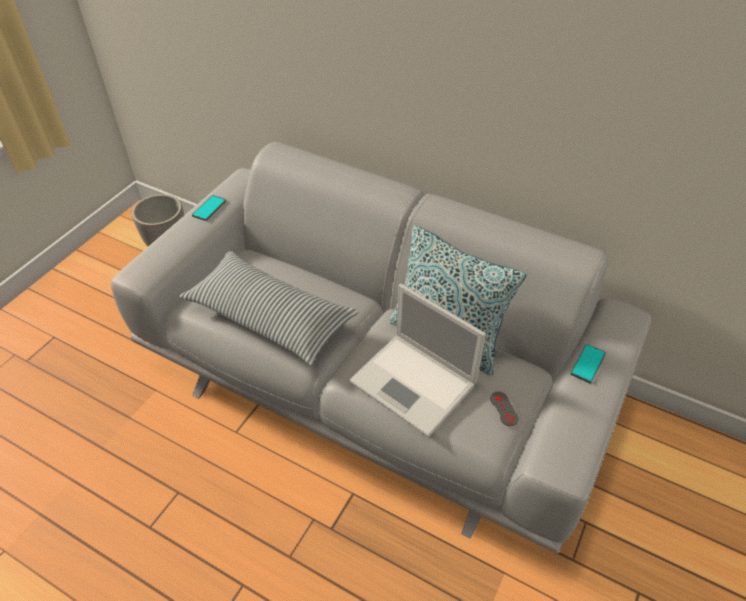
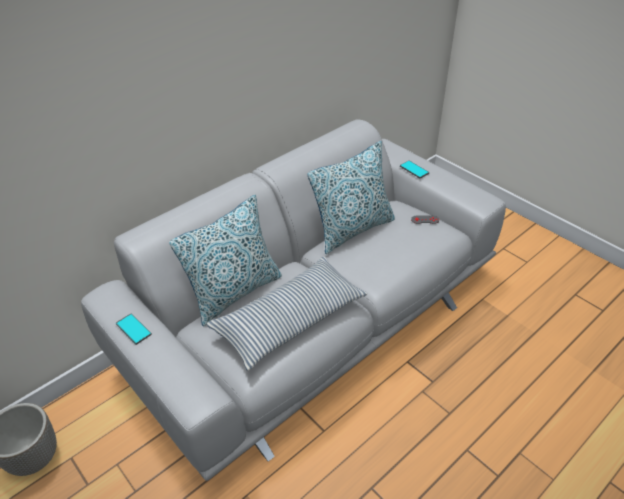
camera: 70 degrees left, 5 degrees down
laptop [349,284,486,437] -> none
none -> pillow [169,195,282,326]

